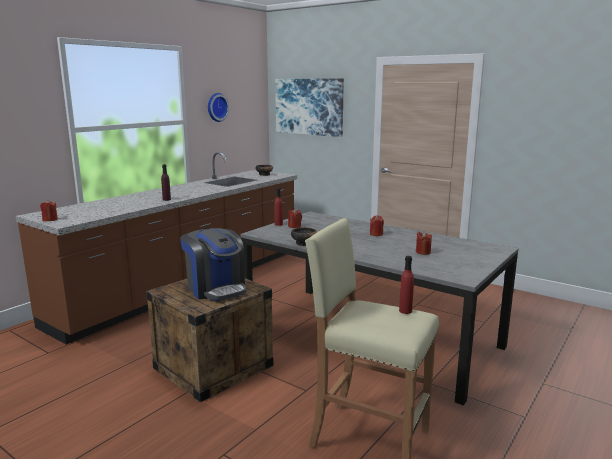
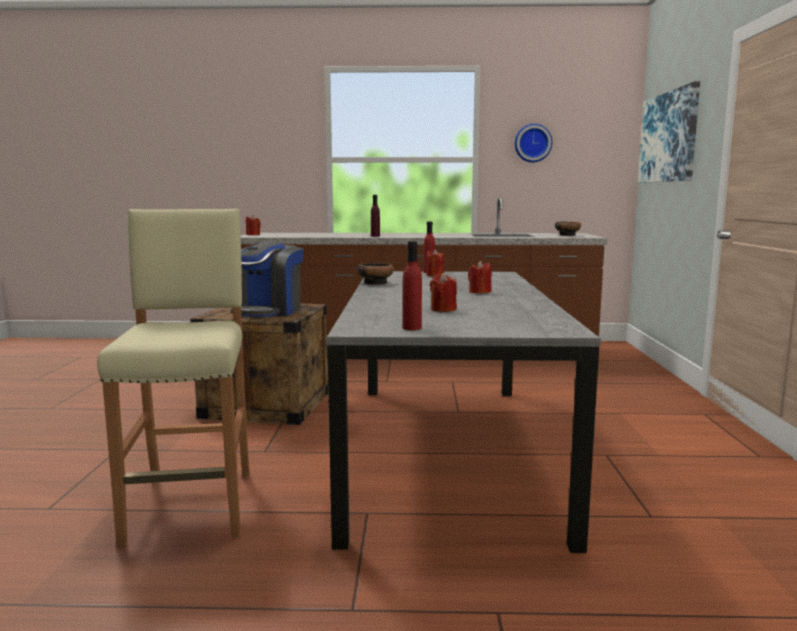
camera: 55 degrees right, 5 degrees down
red bottle [399,256,414,314] -> red bottle moved to [402,241,422,330]

